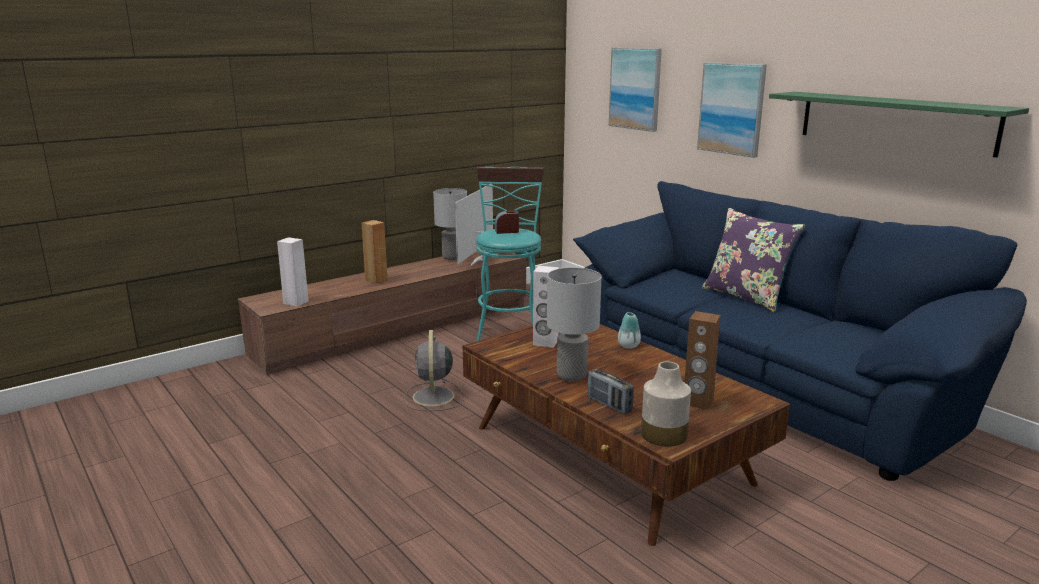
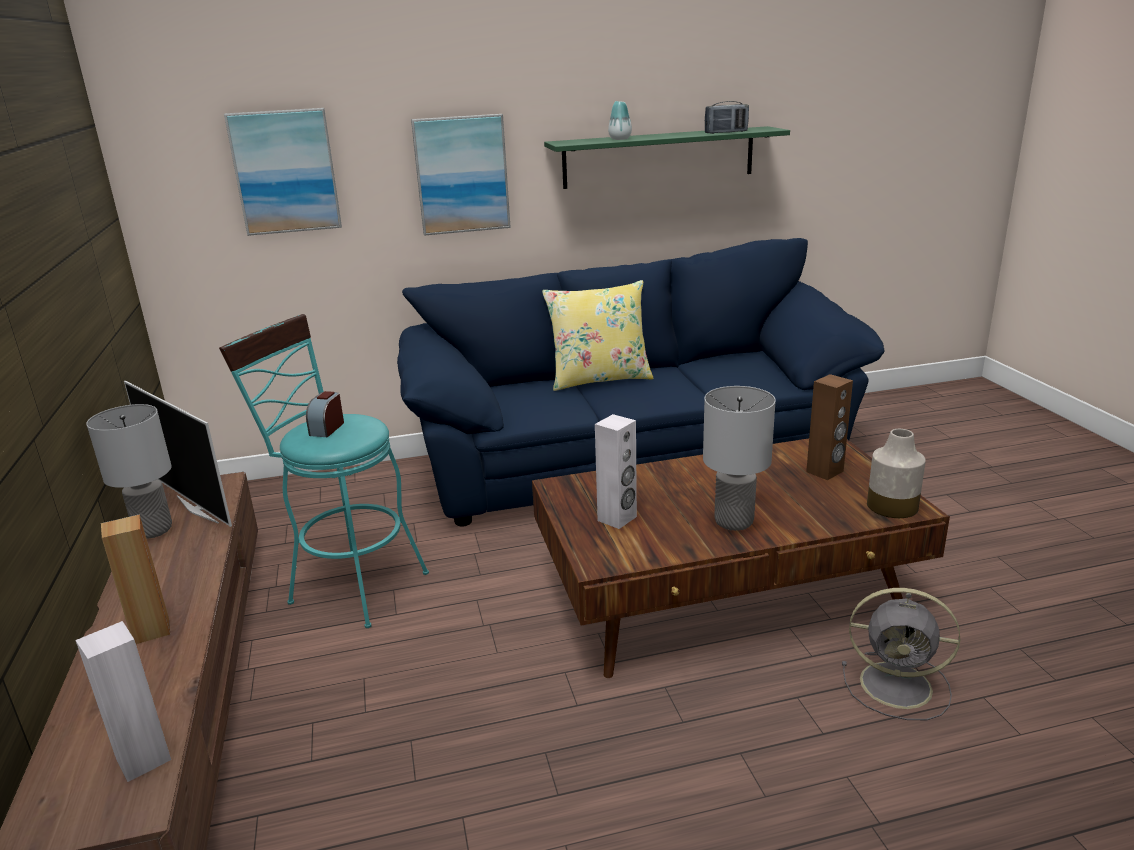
camera: 65 degrees left, 5 degrees up
grey fan [404,330,464,411] -> grey fan moved to [842,588,960,720]
radio [587,369,634,414] -> radio moved to [705,101,749,134]
vase [618,312,641,349] -> vase moved to [608,101,632,140]
purple pillow [702,208,805,312] -> yellow pillow [542,280,654,391]

